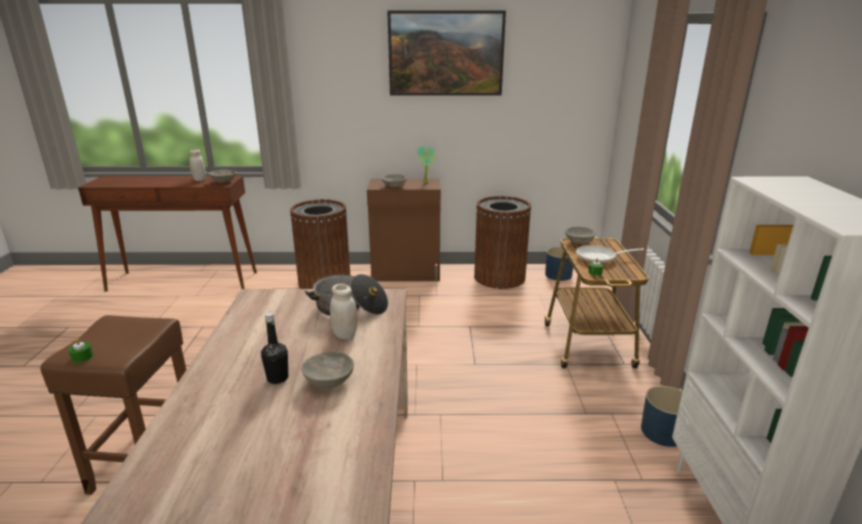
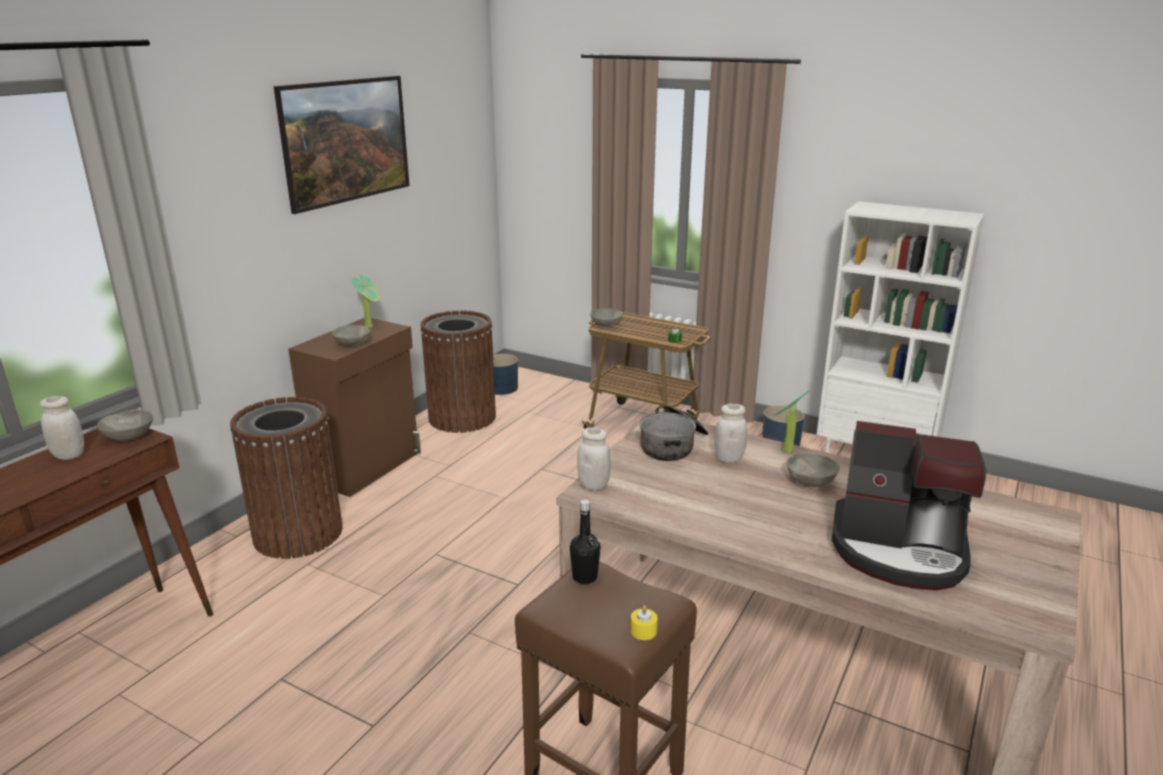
camera: 60 degrees left, 0 degrees up
green candle [68,338,93,363] -> yellow candle [630,605,658,640]
black bottle [261,313,288,384] -> black bottle moved to [570,499,601,584]
frying pan [576,245,644,264] -> none
none -> white jar [577,427,611,491]
none -> potted plant [773,390,810,454]
none -> coffee machine [832,421,986,590]

